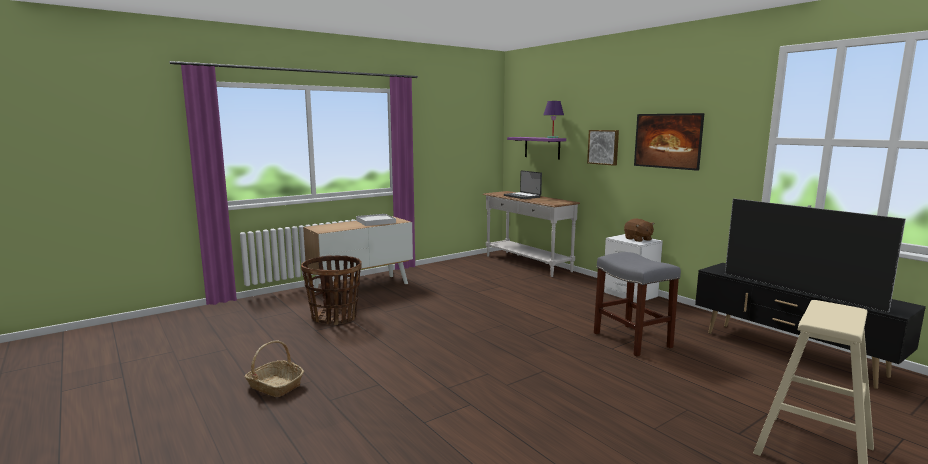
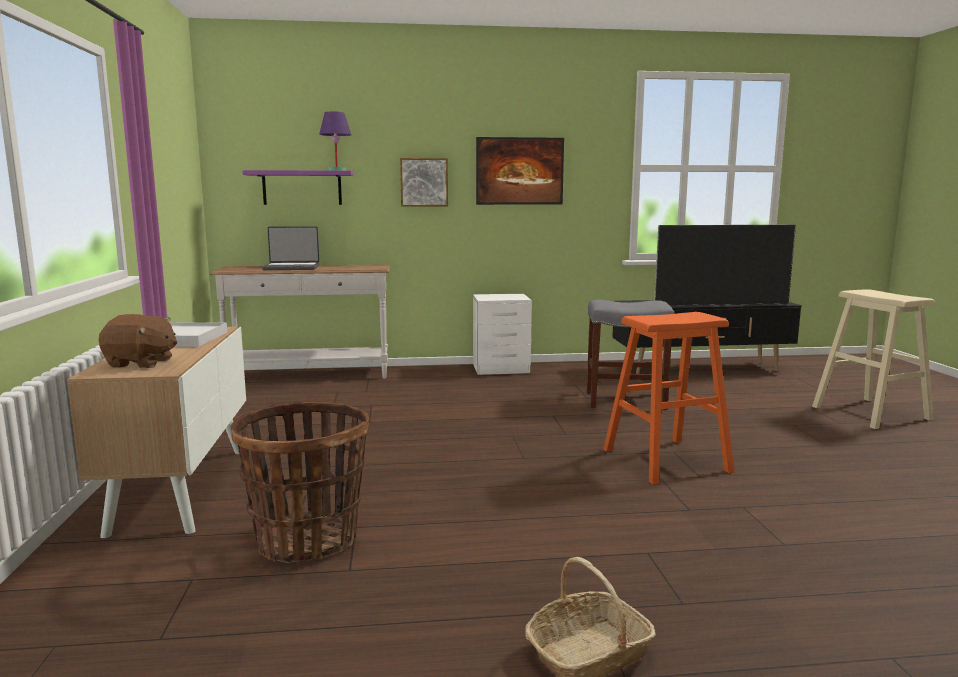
camera: 60 degrees left, 0 degrees up
brown plush toy [624,218,655,242] -> brown plush toy moved to [99,314,177,368]
none -> orange stool [604,312,735,485]

